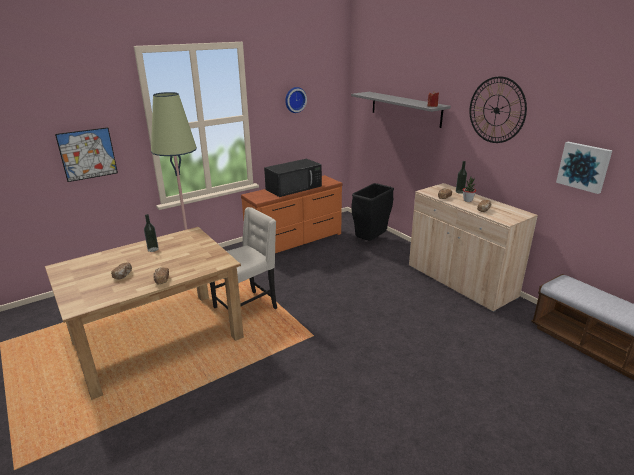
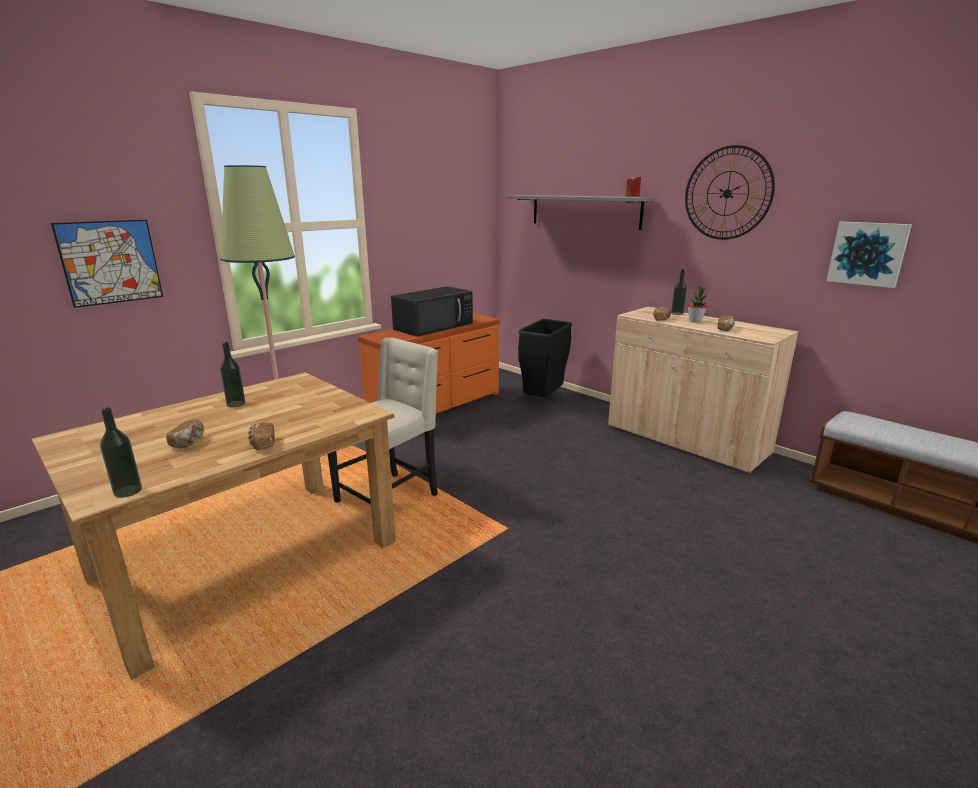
camera: 10 degrees left, 5 degrees down
wall clock [285,87,307,113] -> none
none -> bottle [100,407,142,498]

